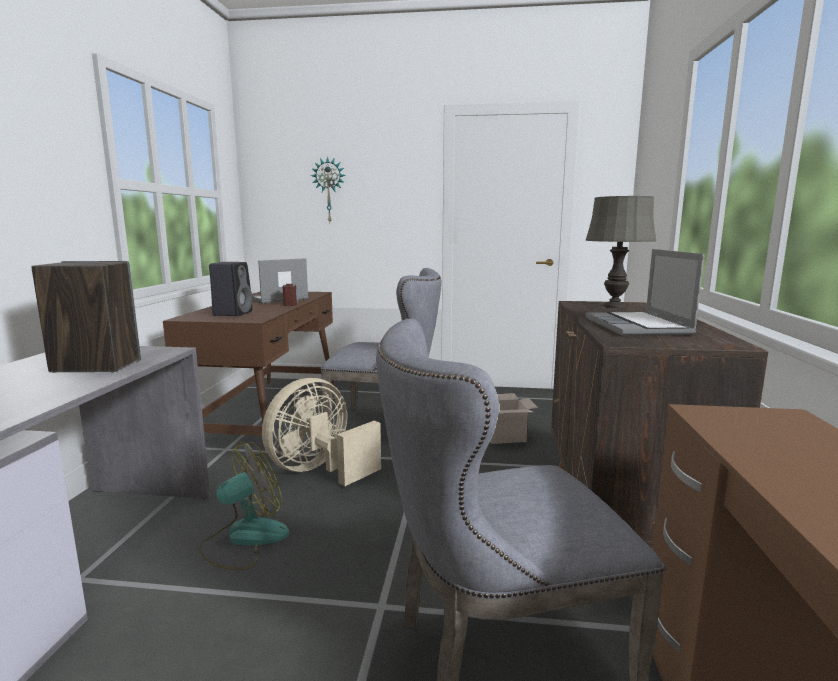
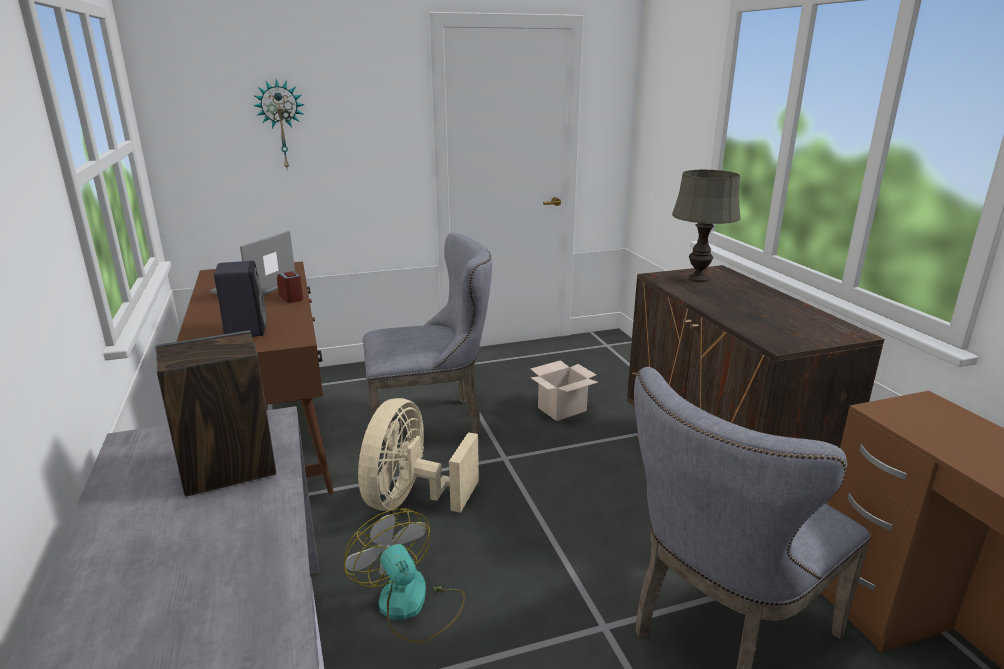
camera: 25 degrees left, 10 degrees up
fan [198,442,289,570] -> fan turned 60 degrees counterclockwise [344,508,466,643]
laptop [586,249,705,336] -> none

